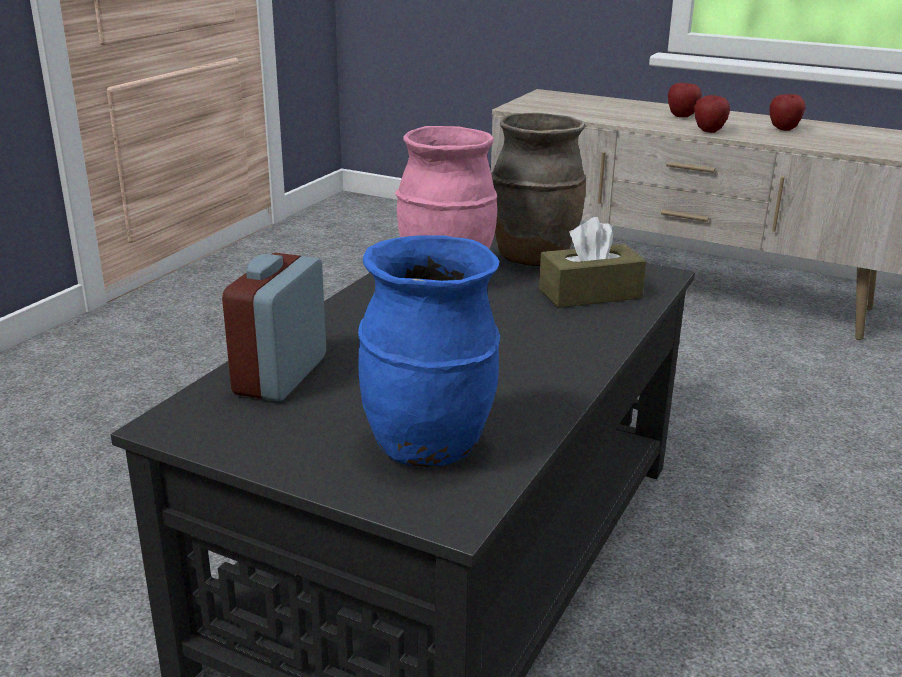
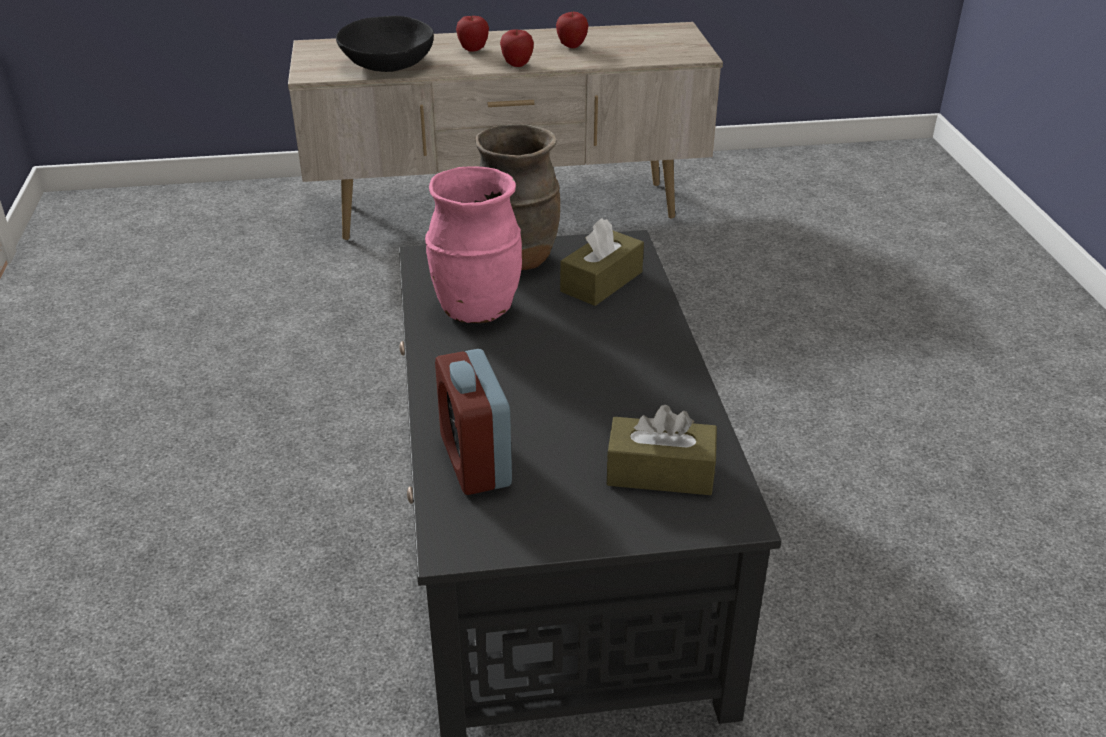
camera: 35 degrees left, 10 degrees up
blue vase [358,235,500,467] -> brown tissue box [606,405,717,495]
none -> black bowl [336,16,434,72]

